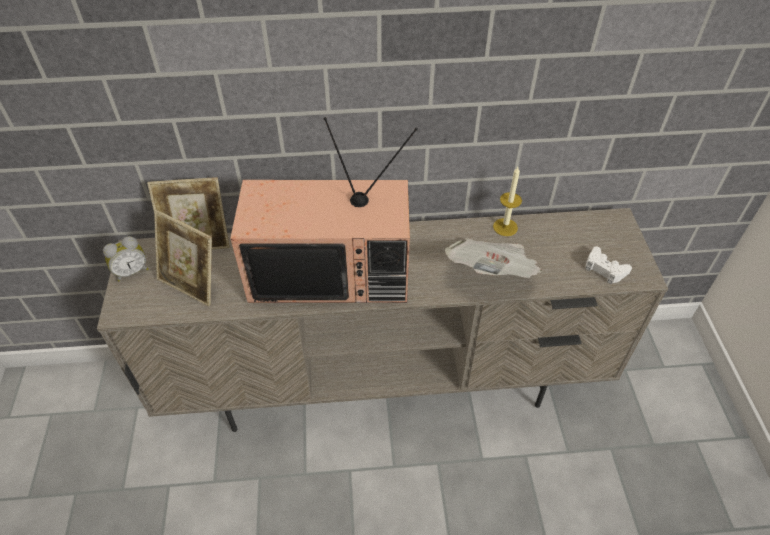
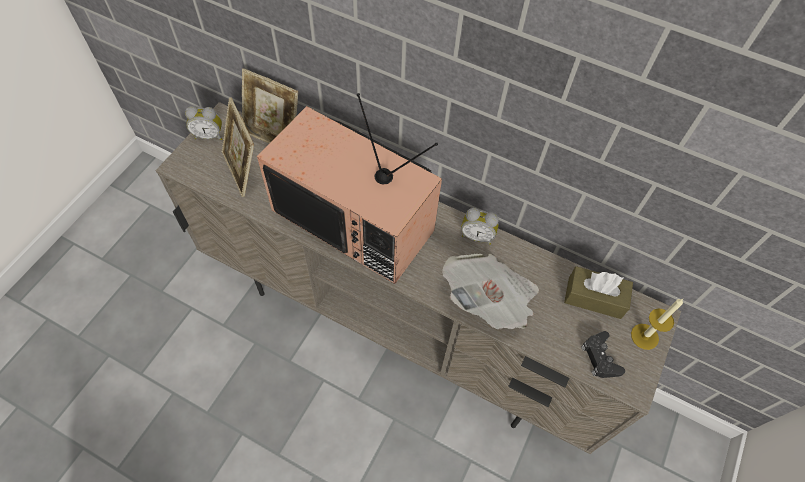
camera: 30 degrees right, 10 degrees up
candle [493,167,522,236] -> candle moved to [631,299,683,350]
white game controller [586,246,632,284] -> black game controller [581,331,625,378]
none -> alarm clock [461,208,499,245]
none -> brown tissue box [564,266,633,319]

